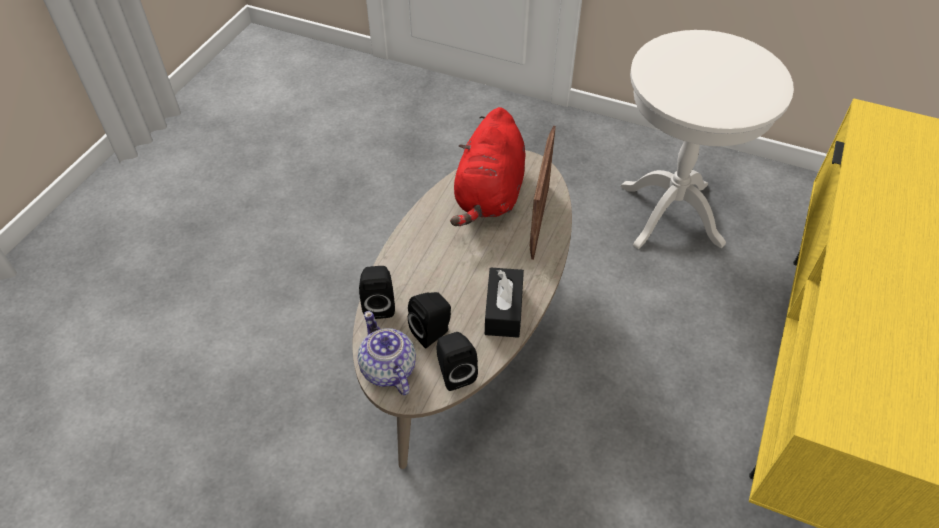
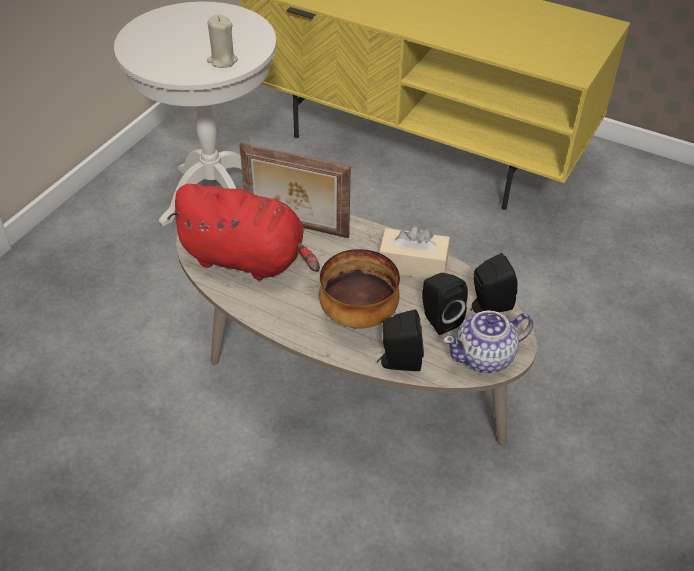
camera: 85 degrees left, 5 degrees down
black tissue box [485,268,524,338] -> beige tissue box [379,224,450,278]
none -> beige candle [207,14,238,68]
none -> bowl [319,249,400,329]

